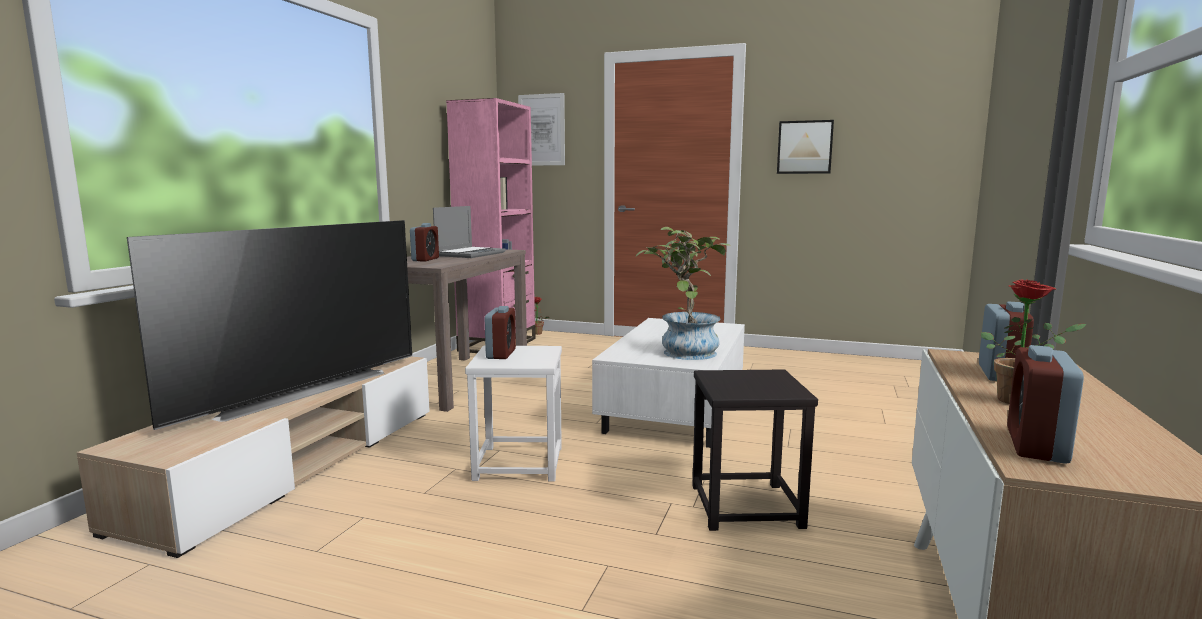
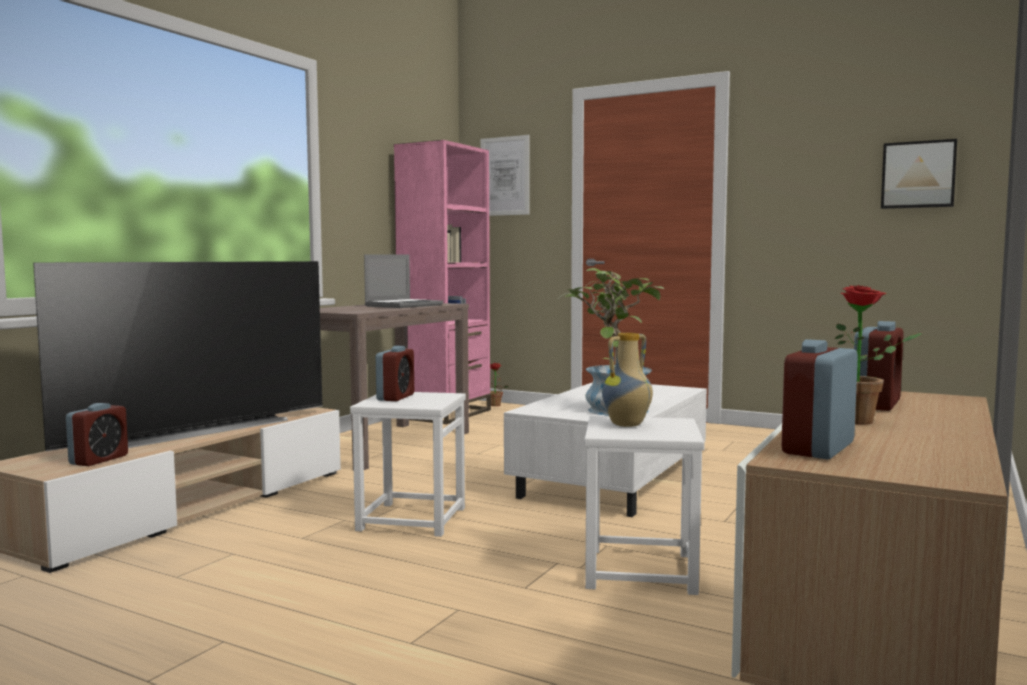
camera: 10 degrees right, 5 degrees down
alarm clock [410,223,439,261] -> alarm clock moved to [66,403,128,466]
black stool [692,369,818,531] -> white stool [584,416,705,595]
picture [777,120,834,174] -> picture moved to [881,139,957,209]
none -> vase [602,333,653,427]

